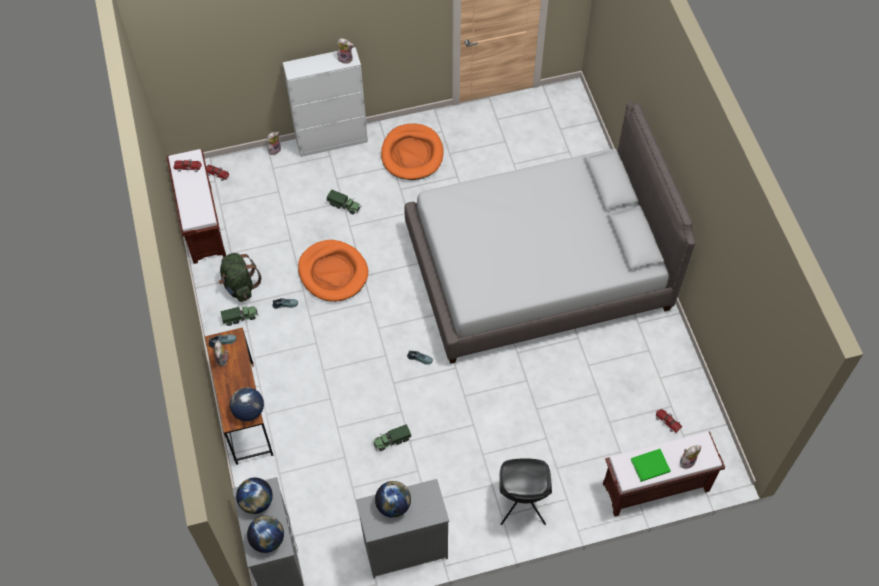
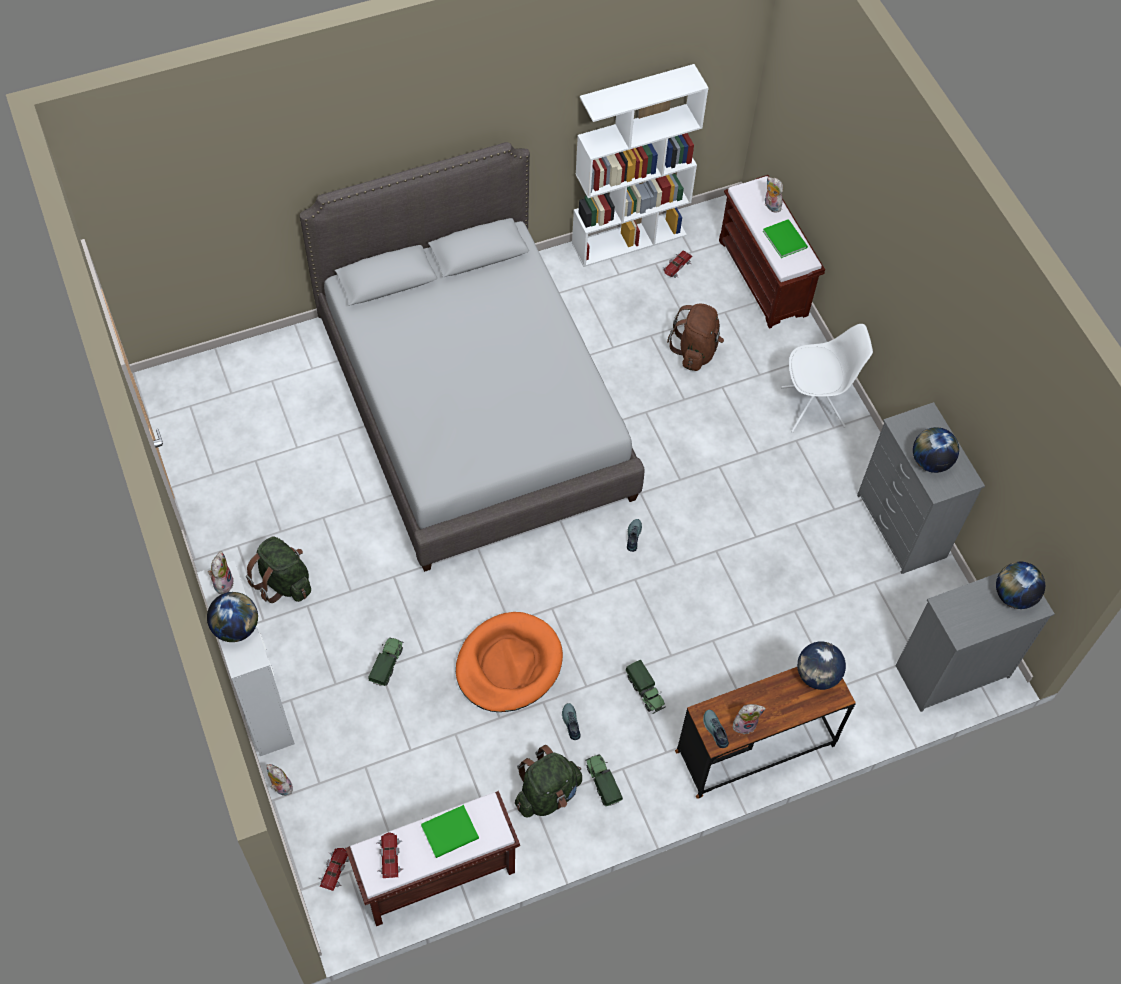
camera: 100 degrees left, 0 degrees up
globe [236,478,273,514] -> globe moved to [207,592,258,642]
toy truck [373,424,411,451] -> toy truck moved to [626,660,666,714]
orange dog bed [381,123,443,180] -> green backpack [246,537,311,603]
black chair [499,459,552,525] -> white chair [781,324,873,433]
none -> green book [421,805,479,858]
none -> white bookcase [572,64,708,267]
none -> brown backpack [667,303,724,371]

